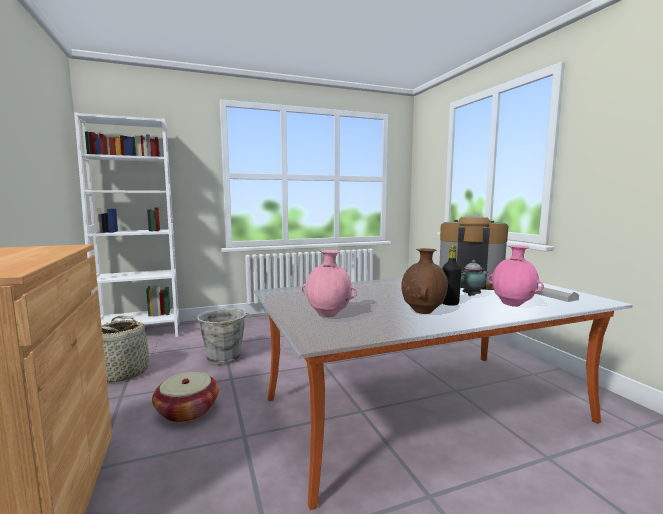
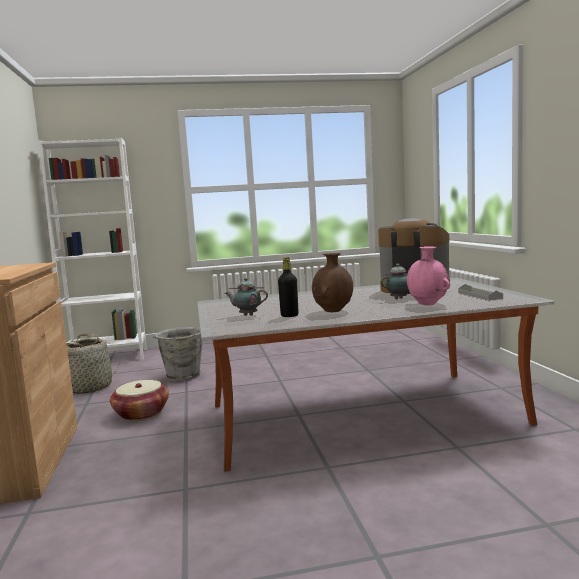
camera: 10 degrees right, 0 degrees up
pink vase [301,250,357,317] -> teapot [225,278,268,316]
black bottle [442,246,462,306] -> black bottle moved to [278,257,299,317]

